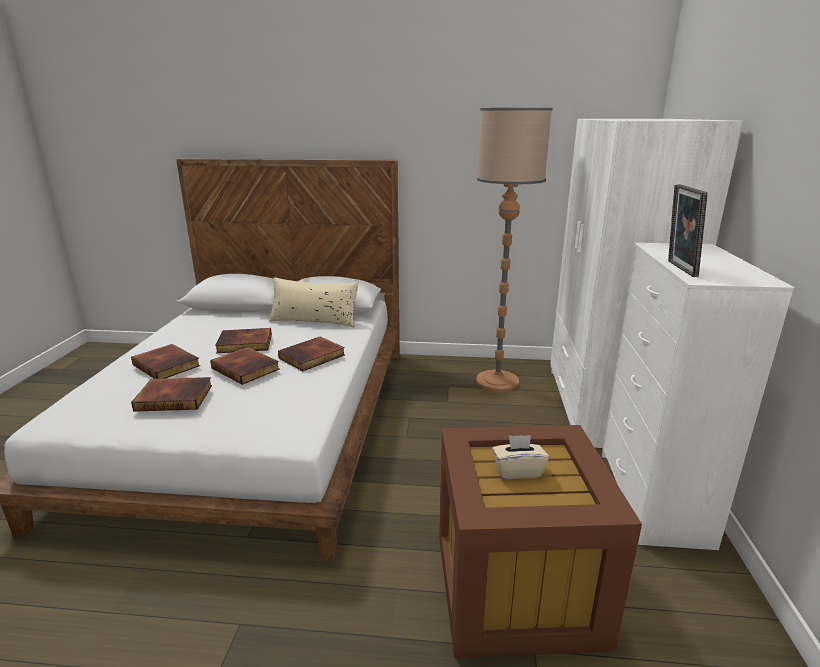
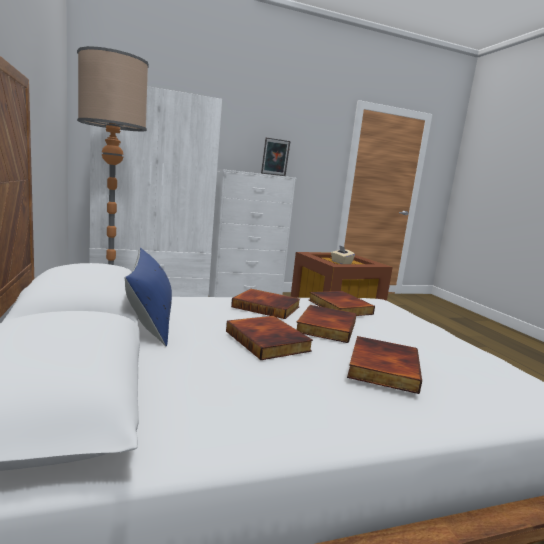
camera: 115 degrees left, 10 degrees down
book [131,377,212,412] -> book moved to [309,291,375,316]
beige pillow [269,277,359,328] -> blue pillow [125,248,172,346]

